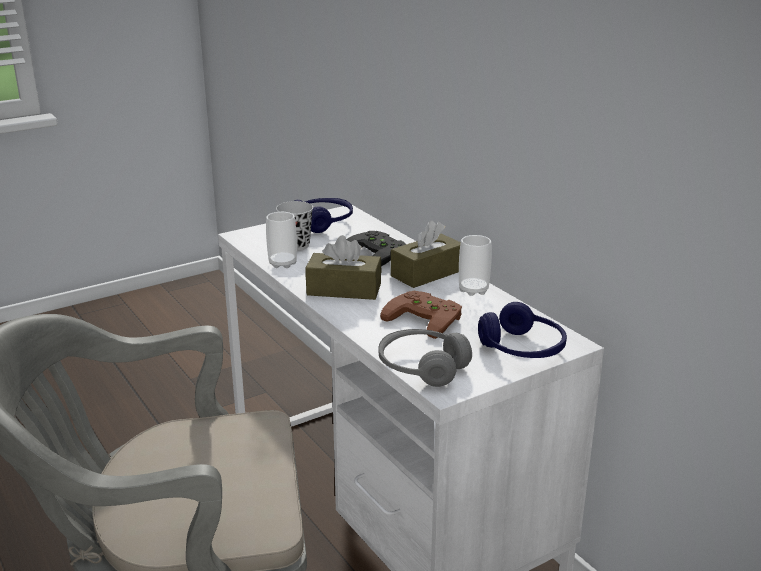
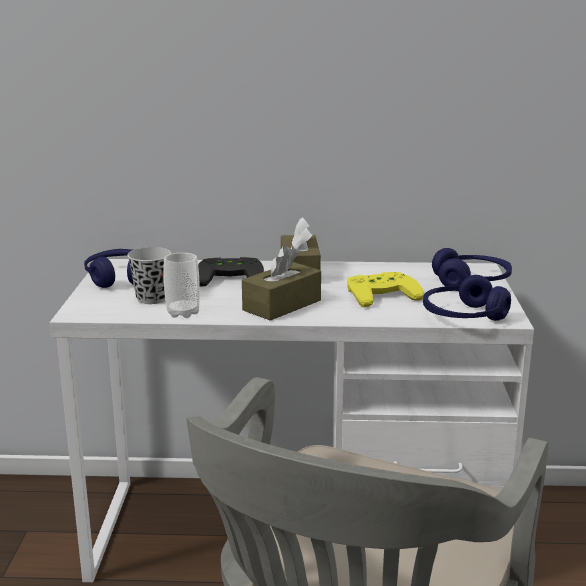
camera: 55 degrees left, 5 degrees down
grey headphones [378,329,472,387] -> blue headphones [423,275,511,321]
brown game controller [380,291,462,339] -> yellow game controller [347,272,424,307]
cup [459,235,492,296] -> none

